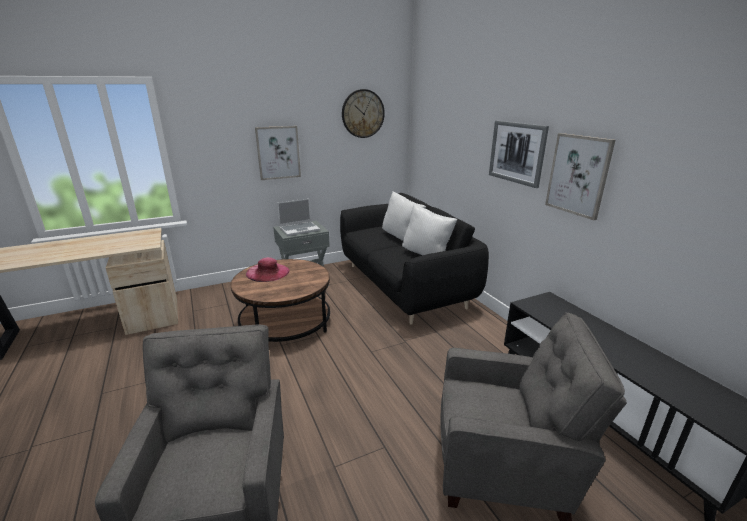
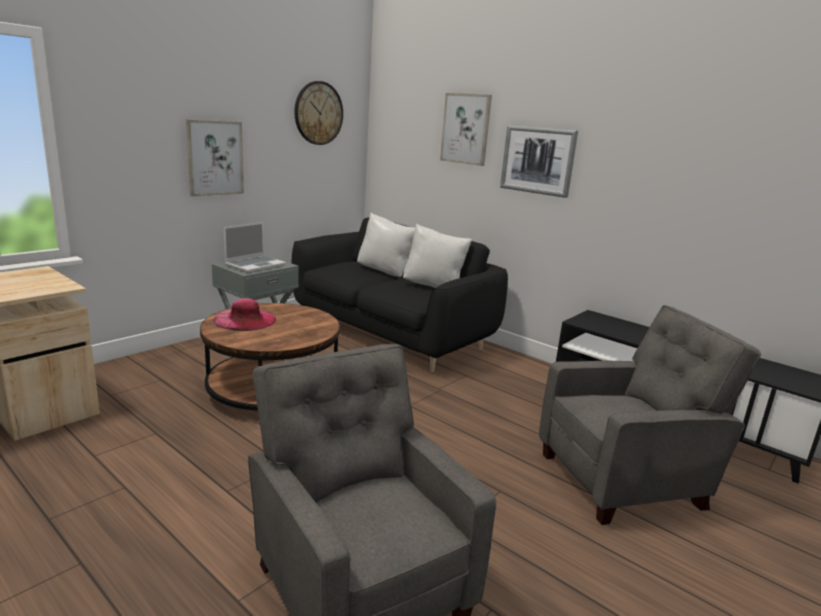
camera: 25 degrees left, 5 degrees down
picture [545,133,615,220] -> picture moved to [440,93,492,166]

